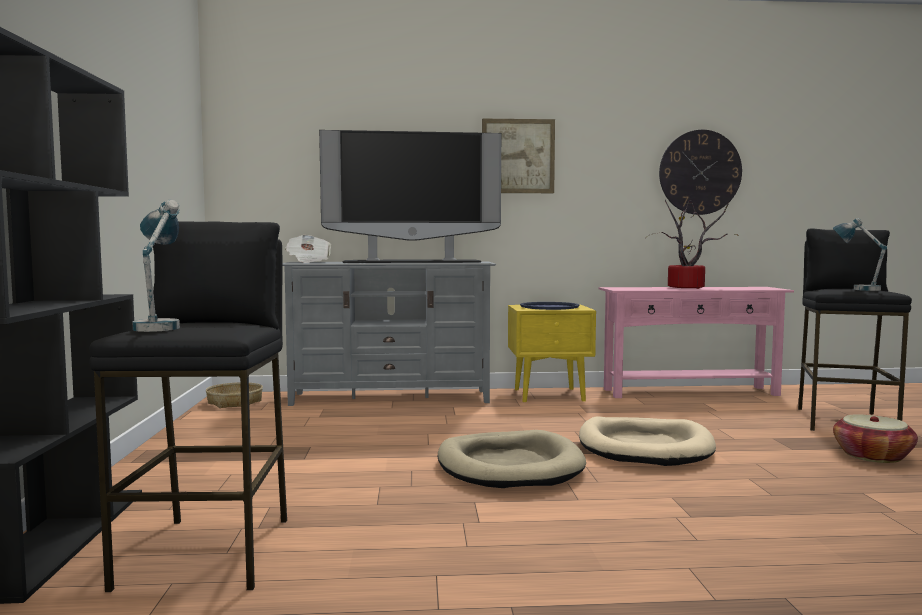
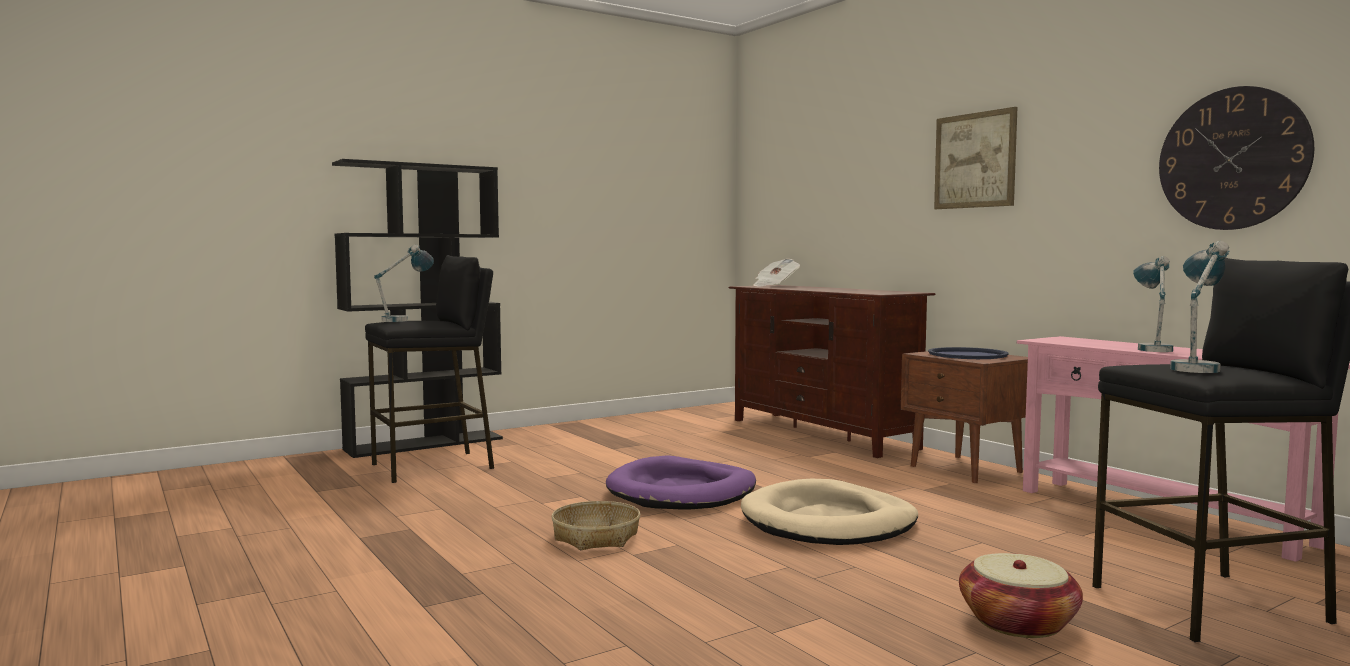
camera: 60 degrees right, 0 degrees up
basket [206,382,263,408] -> basket moved to [552,501,640,550]
grey tv stand [282,261,496,406] -> brown tv stand [729,285,936,458]
television [319,130,501,263] -> none
beige dog bed [438,430,586,488] -> purple dog bed [606,455,756,510]
yellow nightstand [508,304,596,402] -> brown nightstand [901,351,1028,483]
potted plant [647,200,737,289] -> table lamp [1133,256,1173,352]

